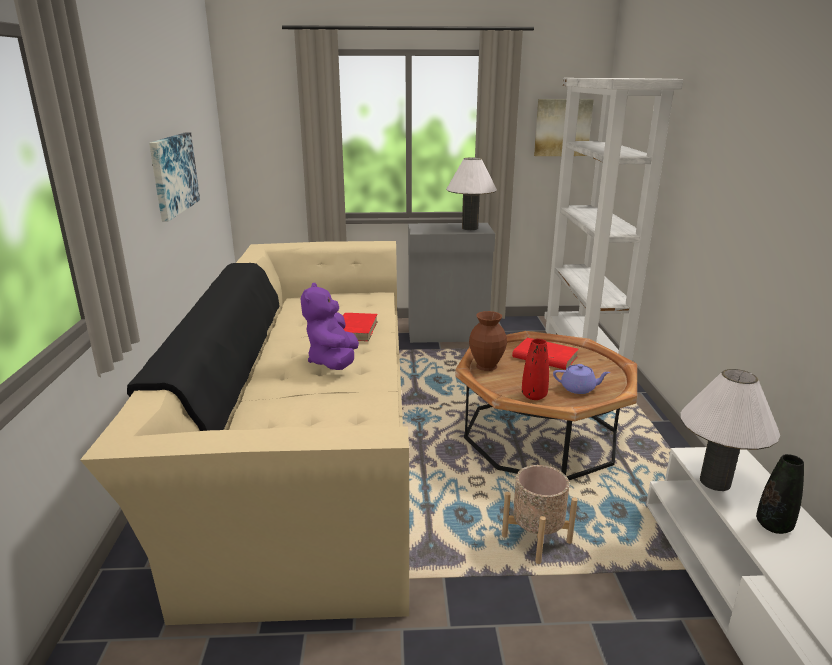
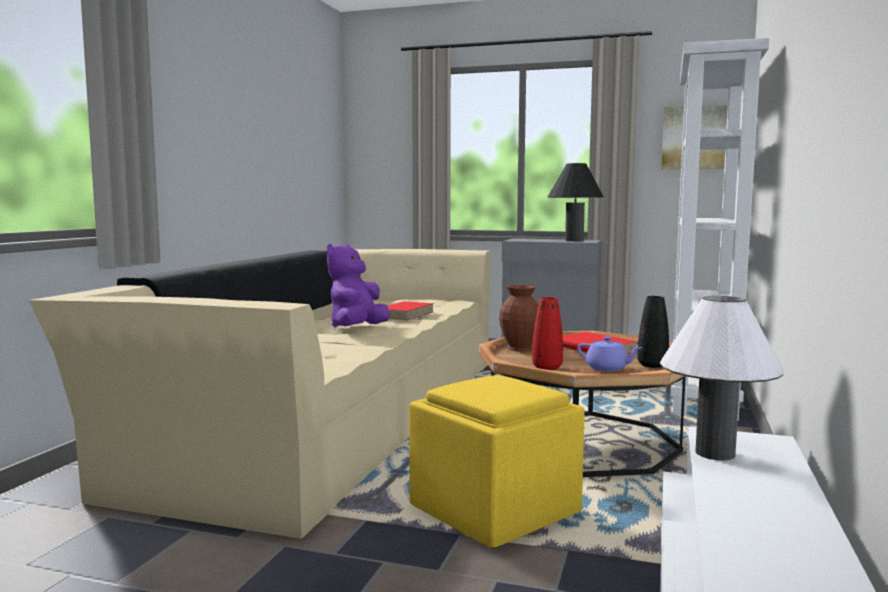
camera: 20 degrees right, 15 degrees down
picture [149,132,200,221] -> none
white table lamp [446,157,497,230] -> black table lamp [548,163,604,241]
beige planter [502,465,578,564] -> yellow ottoman [409,375,585,548]
black vase [756,454,804,534] -> black vase moved to [637,296,669,368]

